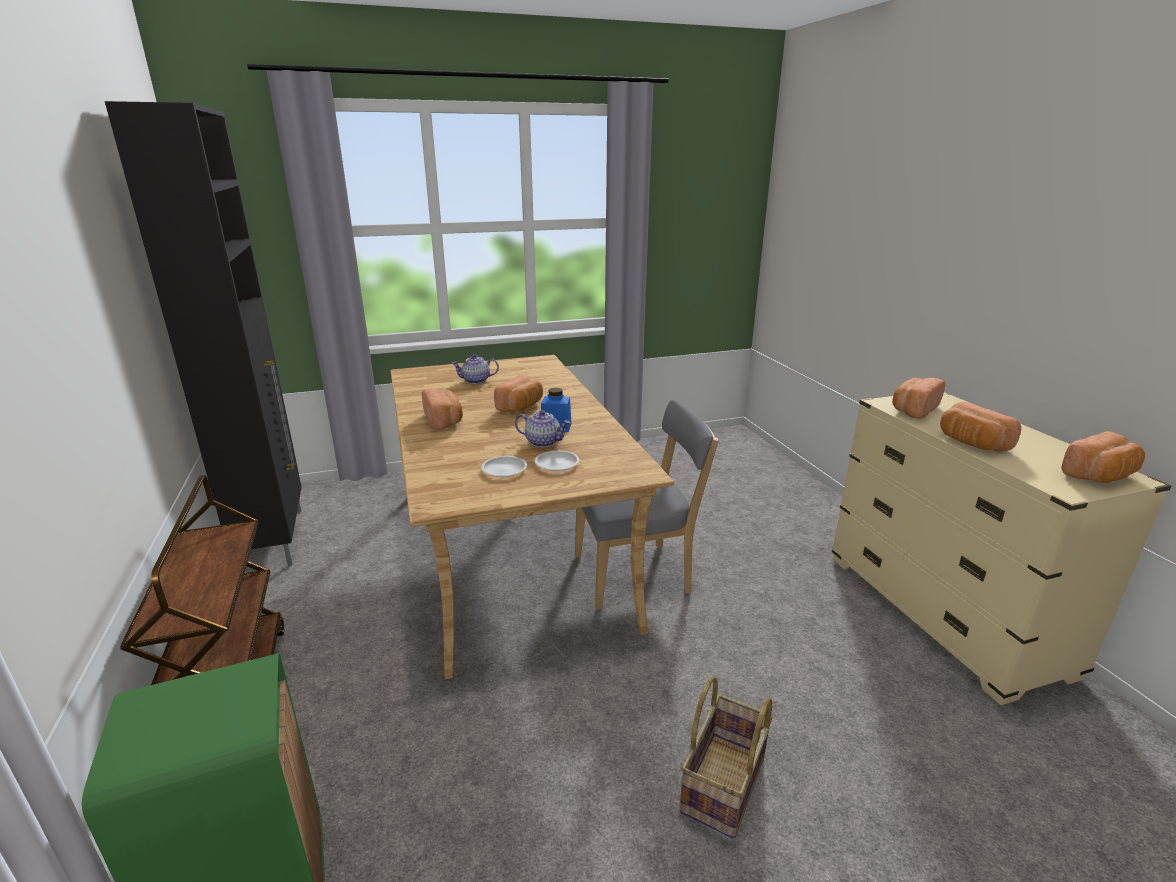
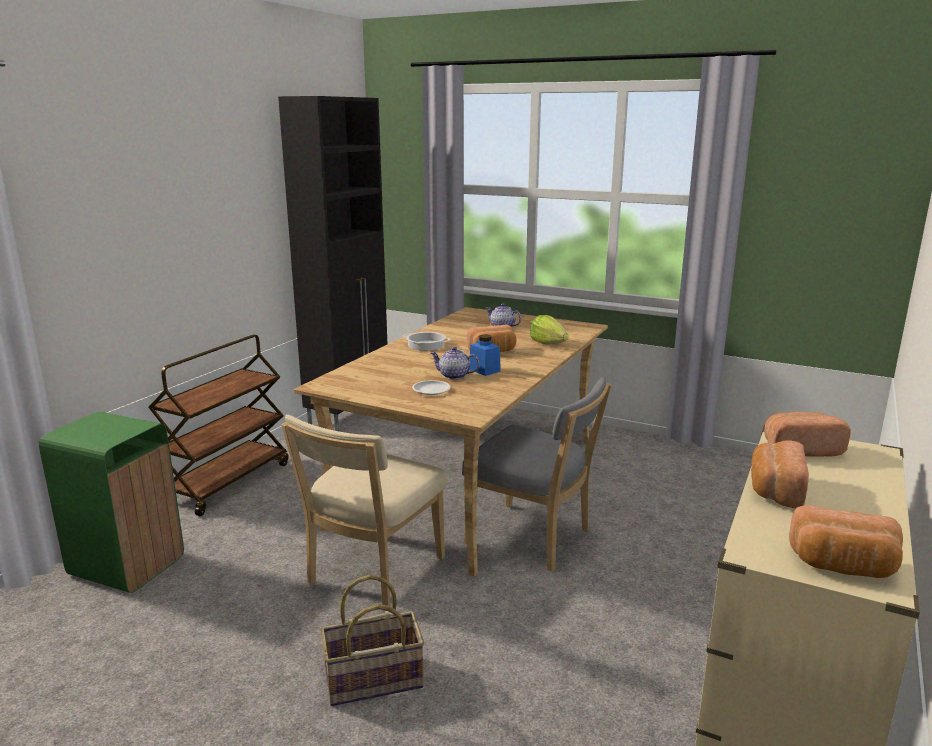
camera: 45 degrees right, 5 degrees down
bread [422,389,463,430] -> cooking pot [402,332,451,351]
white plate [481,456,527,477] -> none
teapot [515,410,571,447] -> teapot turned 135 degrees clockwise [430,347,480,380]
none -> beige chair [281,415,447,611]
none -> lettuce [530,315,568,344]

